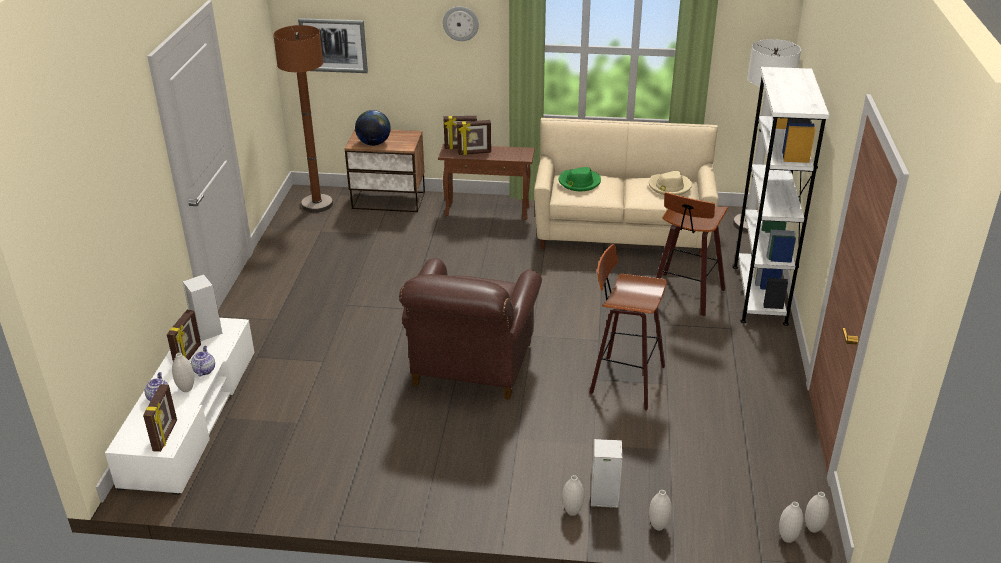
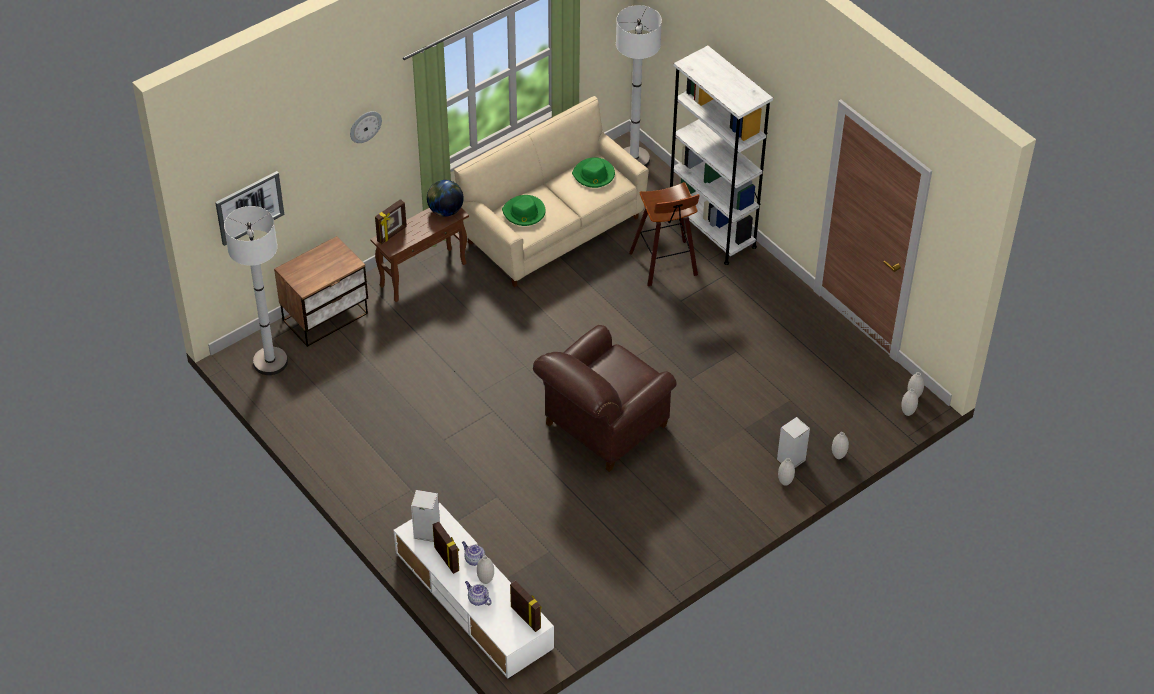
camera: 45 degrees left, 15 degrees up
brown floor lamp [273,25,333,213] -> white floor lamp [224,206,288,375]
globe [355,110,391,146] -> globe moved to [427,180,464,217]
brown armchair [399,258,542,400] -> brown armchair turned 75 degrees clockwise [533,325,677,472]
picture frame [457,120,491,155] -> none
stool [589,244,667,410] -> none
beige hat [649,171,692,195] -> green hat [572,157,615,188]

